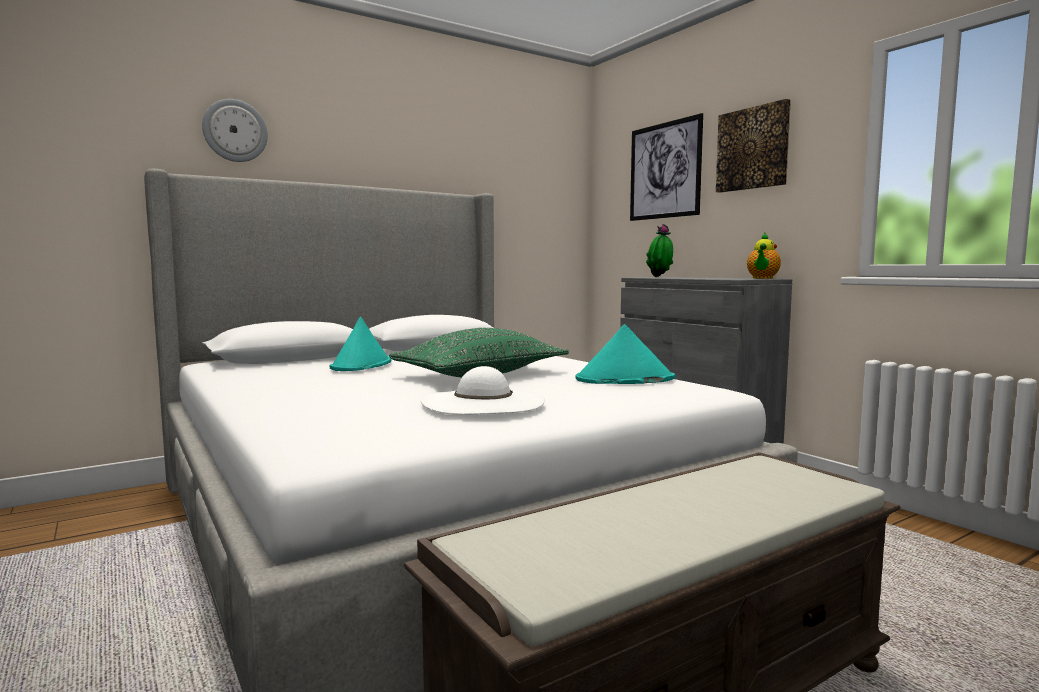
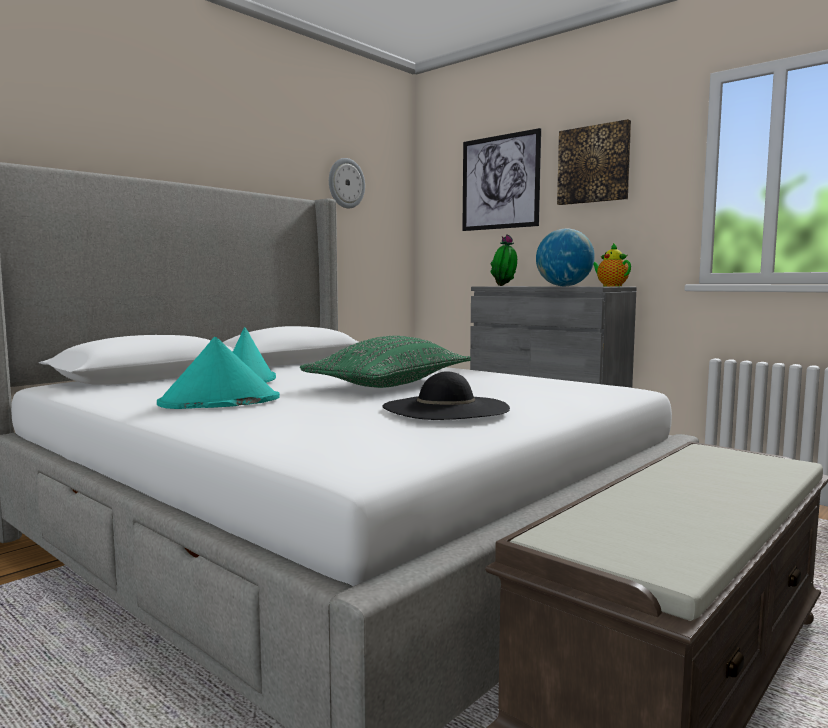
camera: 15 degrees left, 0 degrees up
wall clock [202,99,268,162] -> wall clock moved to [329,158,365,208]
white hat [421,366,545,414] -> black hat [383,371,510,420]
turquoise hat [575,324,675,384] -> turquoise hat moved to [157,337,280,409]
teapot [747,233,781,279] -> teapot turned 135 degrees clockwise [593,243,631,286]
none -> globe [536,228,595,286]

